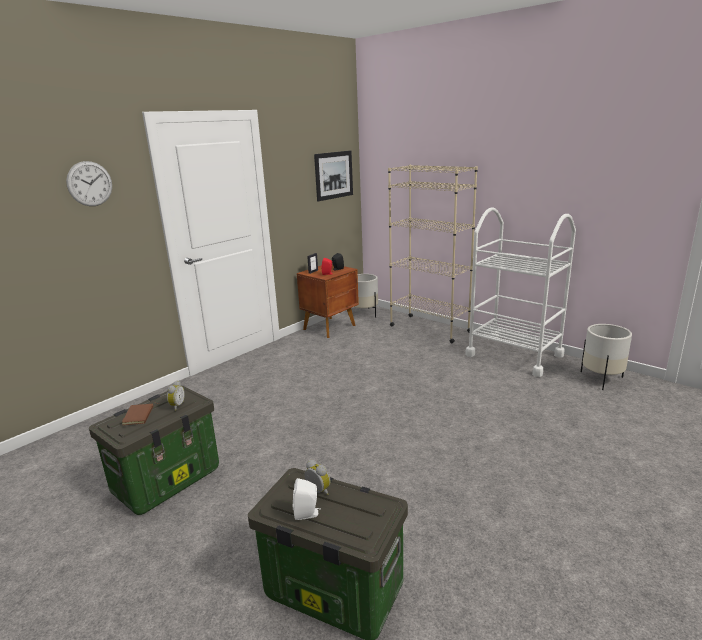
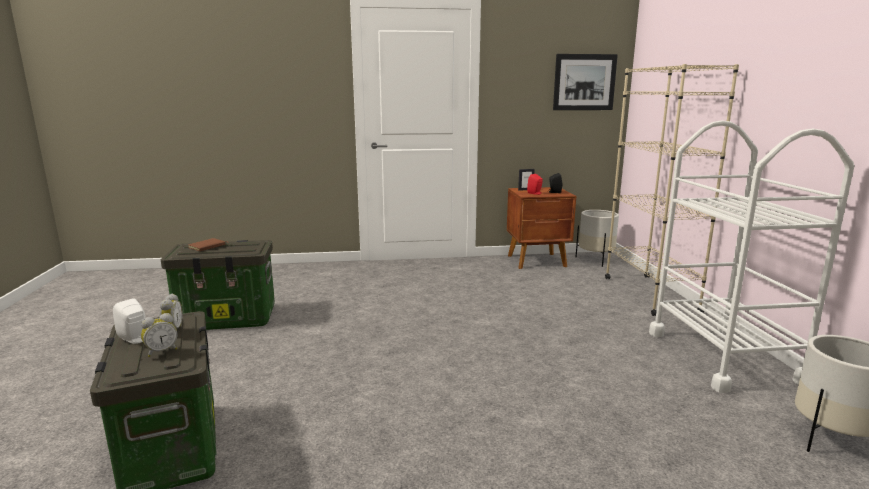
camera: 40 degrees right, 5 degrees down
wall clock [66,161,112,206] -> none
alarm clock [167,380,185,411] -> alarm clock moved to [141,313,177,357]

